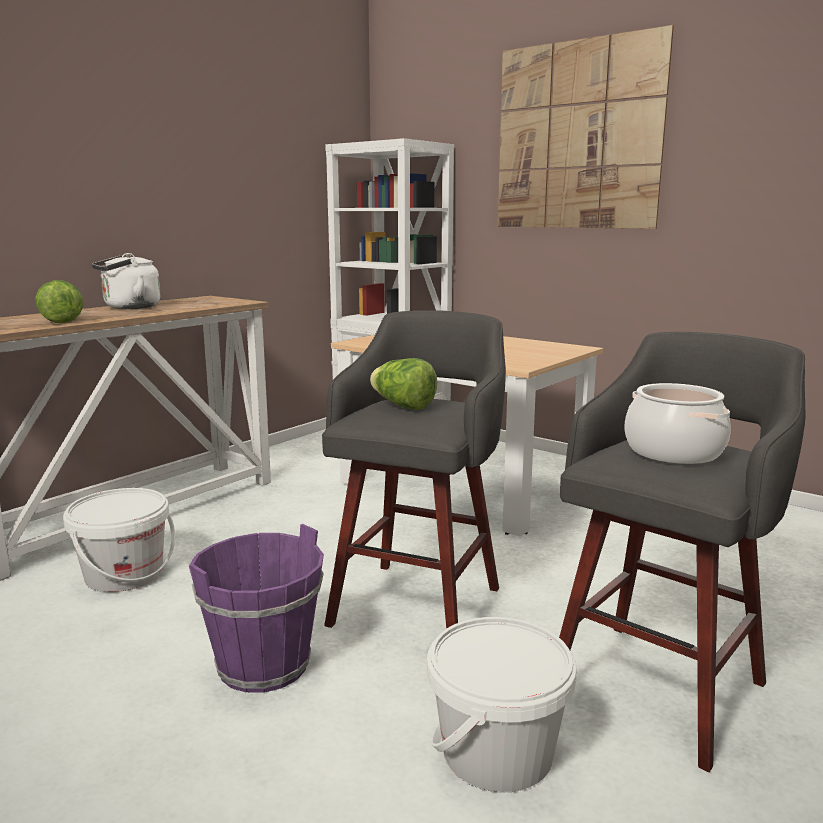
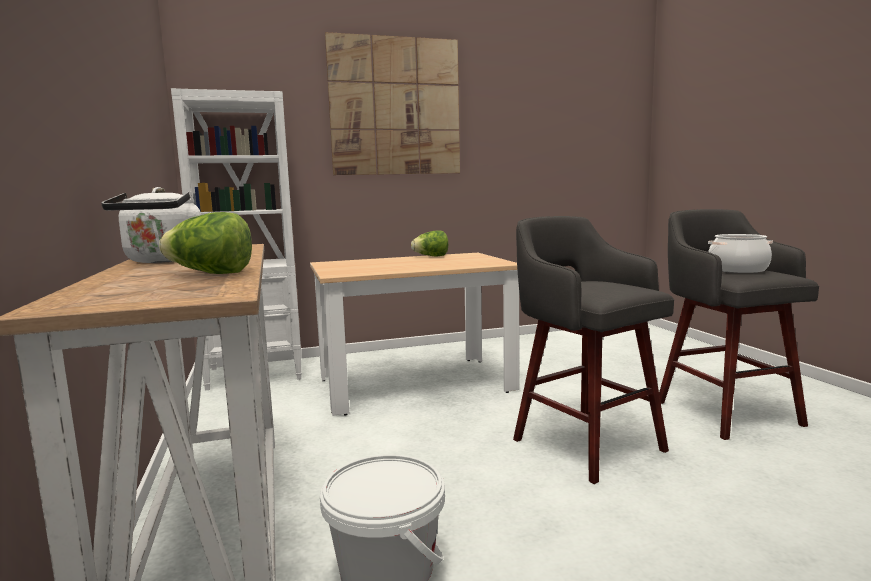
camera: 55 degrees left, 5 degrees down
purple bucket [189,524,324,693] -> none
lettuce [370,358,438,410] -> lettuce moved to [411,231,448,257]
white bucket [427,617,577,793] -> none

